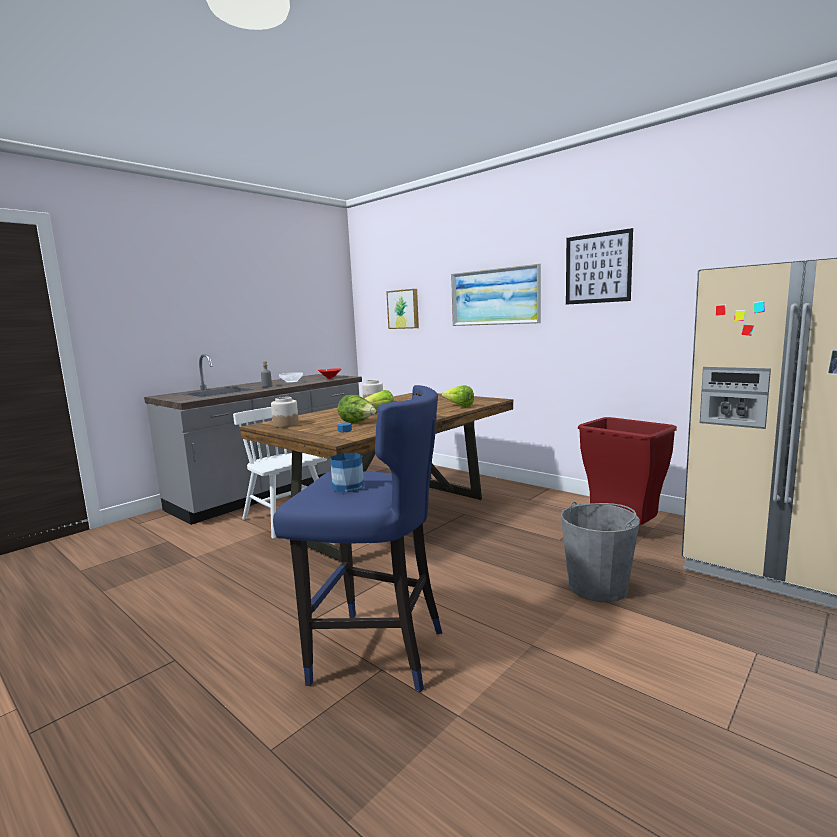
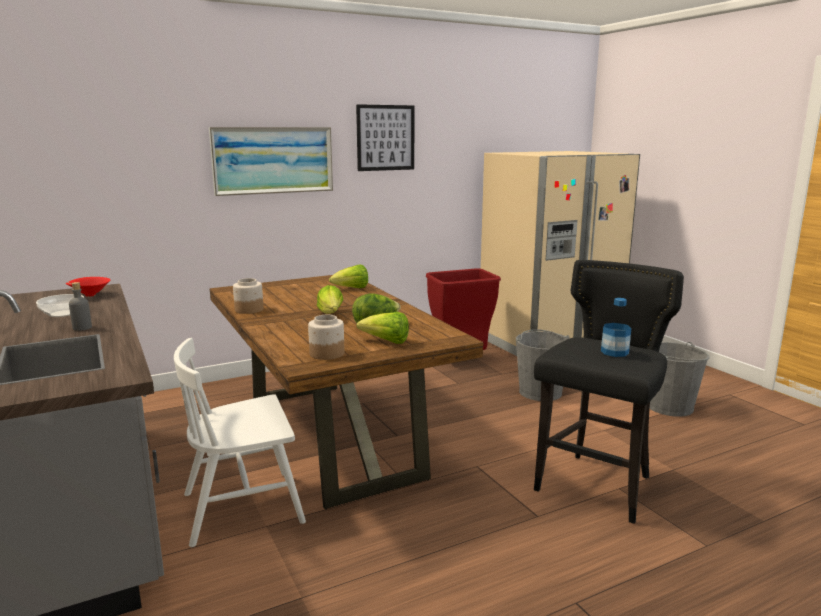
camera: 70 degrees left, 5 degrees up
blue stool [273,385,442,692] -> black stool [534,260,684,524]
picture [386,289,419,329] -> none
none -> lettuce [356,312,409,344]
none -> grey bucket [650,342,710,417]

